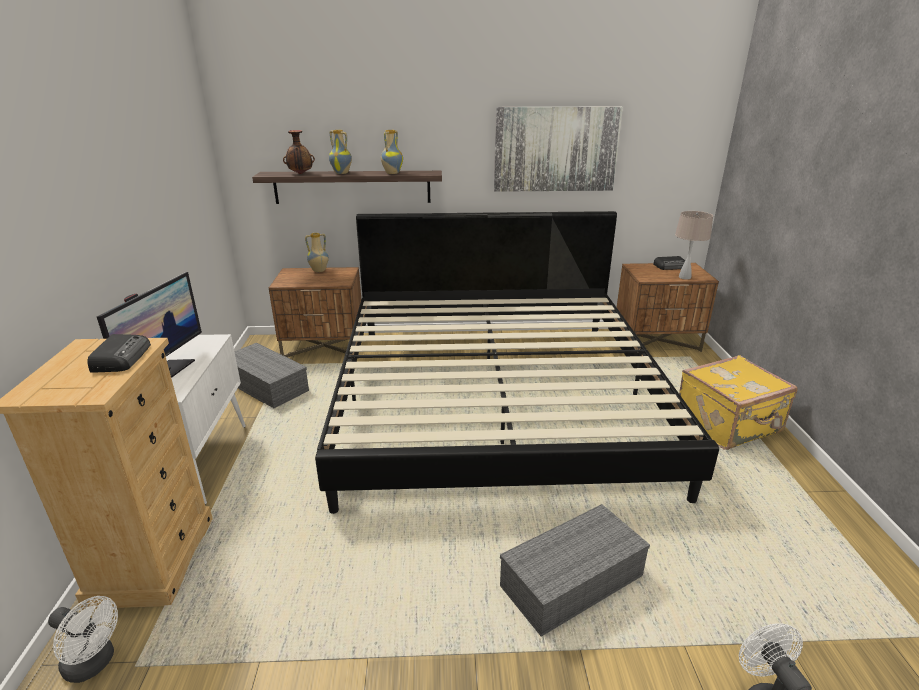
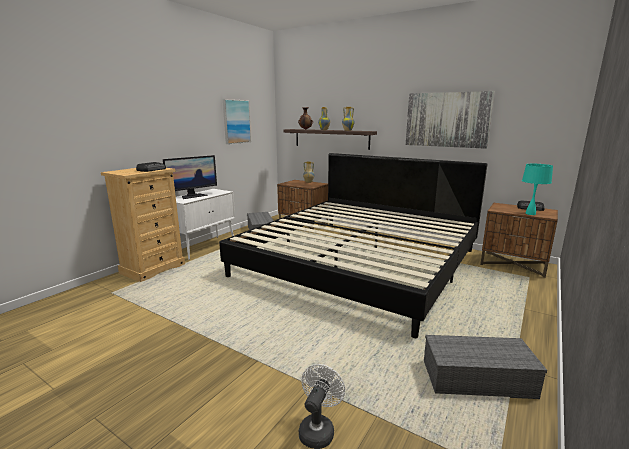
camera: 35 degrees right, 10 degrees down
white fan [48,596,118,683] -> none
grey storage box [500,504,650,637] -> grey storage box moved to [424,335,547,399]
beige table lamp [675,211,713,280] -> turquoise table lamp [522,164,553,215]
yellow suitcase [679,355,797,450] -> none
none -> picture [223,99,251,144]

